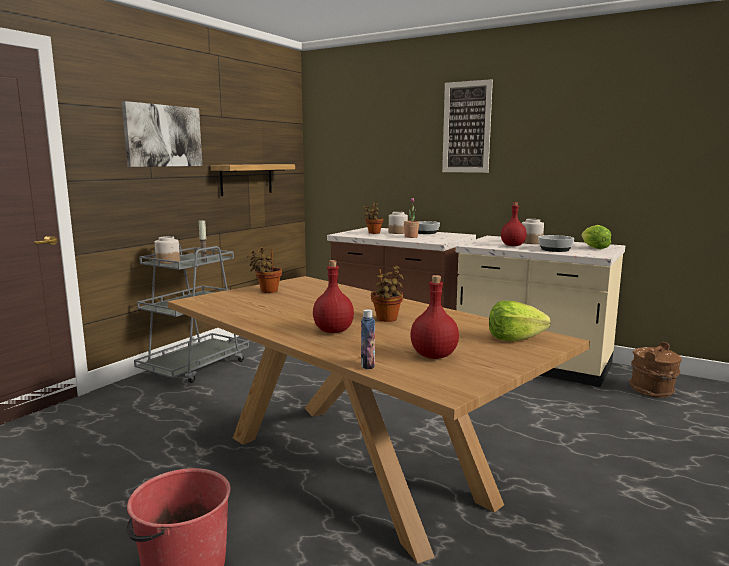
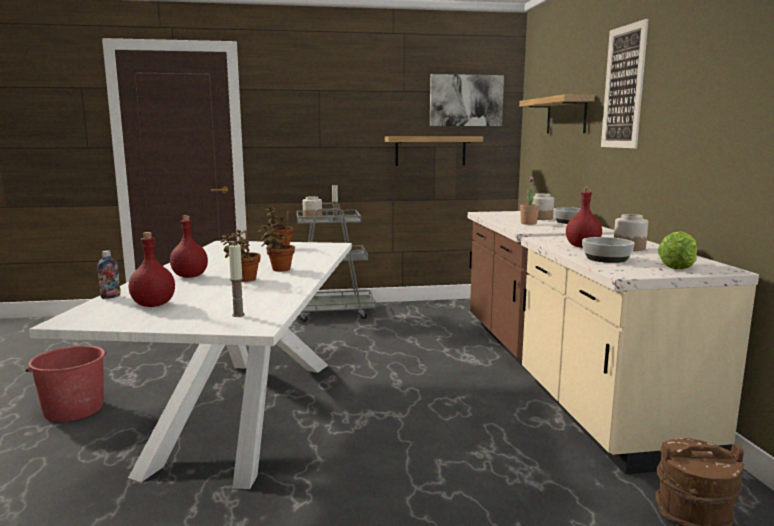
camera: 50 degrees right, 0 degrees up
picture [122,101,202,167] -> picture moved to [430,74,504,126]
brown dining table [168,276,590,564] -> white dining table [29,241,352,489]
potted plant [363,202,383,234] -> potted plant moved to [258,222,295,272]
lettuce [489,301,551,341] -> candle [229,244,245,317]
none -> shelf [519,94,595,133]

